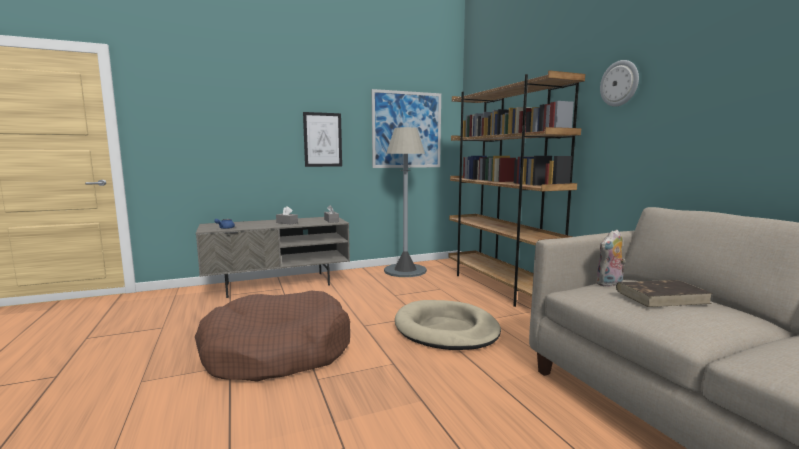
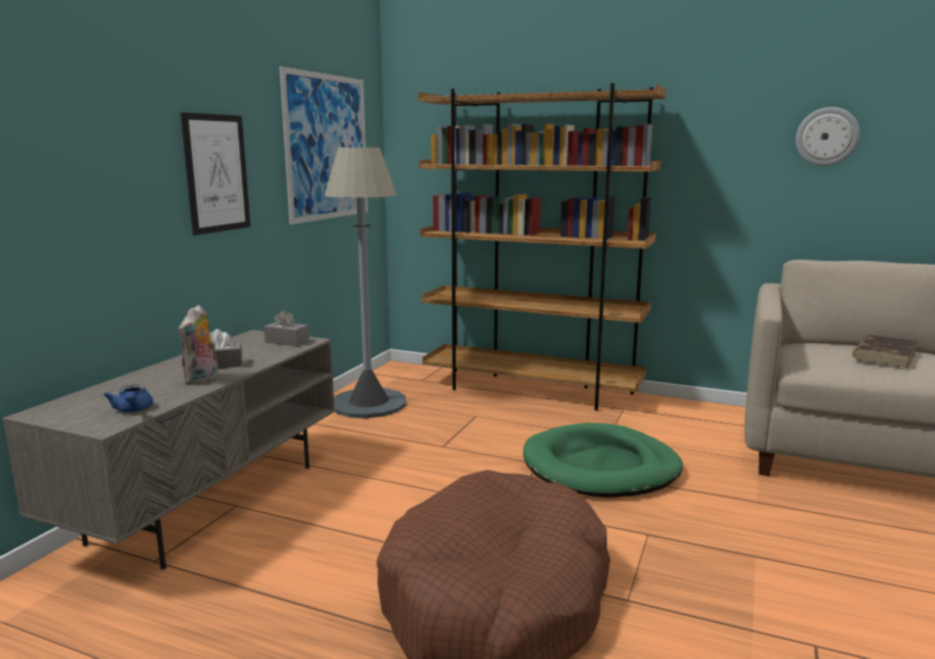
camera: 45 degrees left, 5 degrees up
beige dog bed [395,300,501,350] -> green dog bed [523,423,683,498]
plush toy [596,230,626,287] -> plush toy moved to [179,305,218,385]
wall clock [600,60,639,107] -> wall clock moved to [796,107,860,166]

